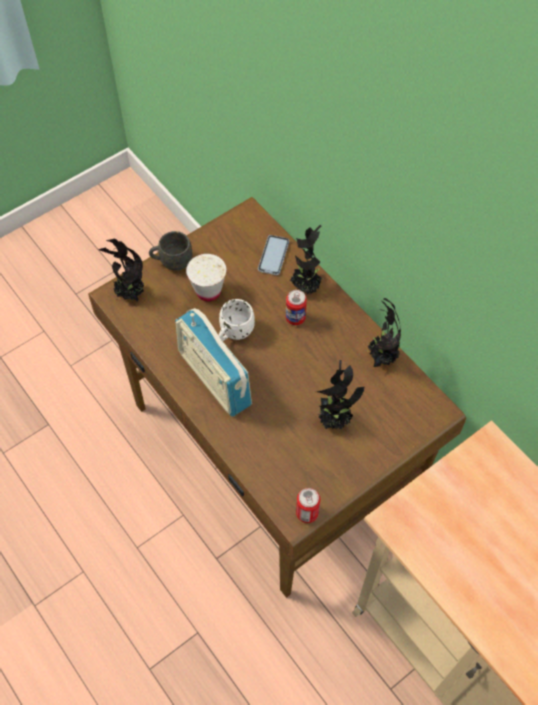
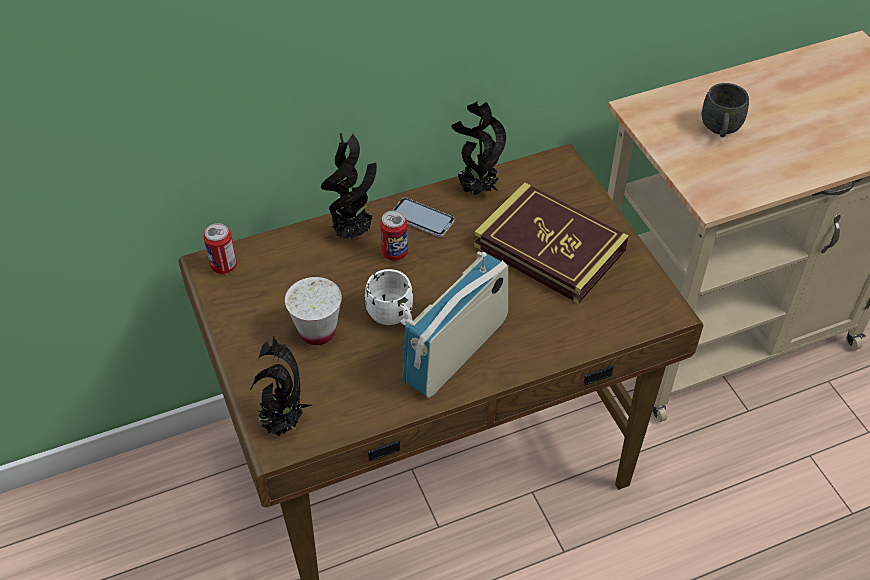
camera: 75 degrees left, 10 degrees down
grey mug [149,231,192,271] -> grey mug moved to [701,83,749,137]
radio [175,308,252,417] -> radio turned 150 degrees clockwise [403,251,508,398]
phone [258,235,289,275] -> phone moved to [392,198,455,237]
can [296,488,320,523] -> can moved to [203,223,237,274]
potted plant [317,360,365,430] -> book [474,182,629,304]

